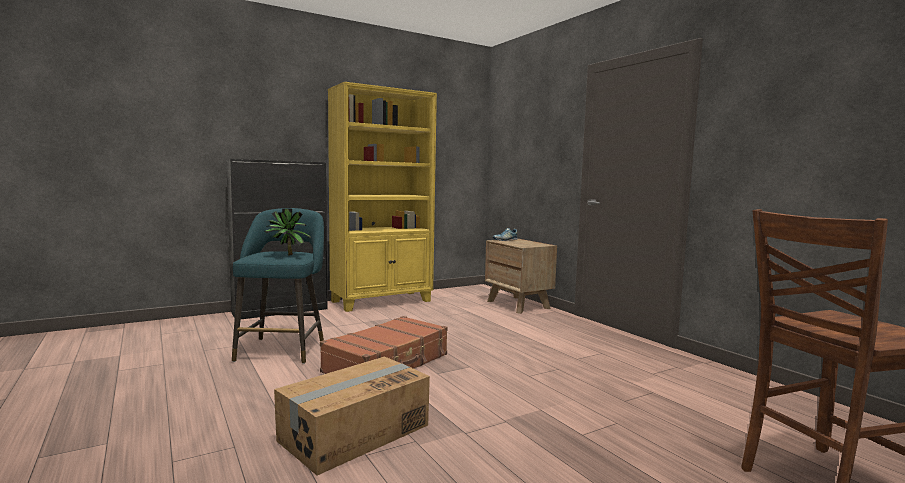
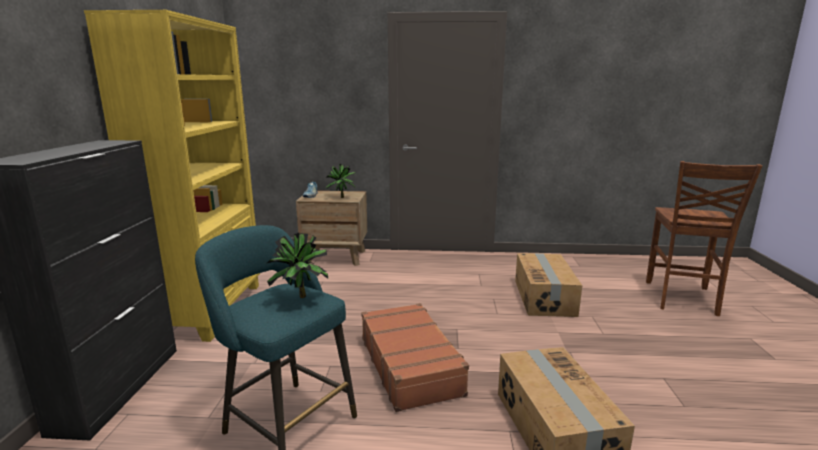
camera: 55 degrees left, 10 degrees up
none -> potted plant [326,164,356,198]
none -> cardboard box [515,253,582,317]

